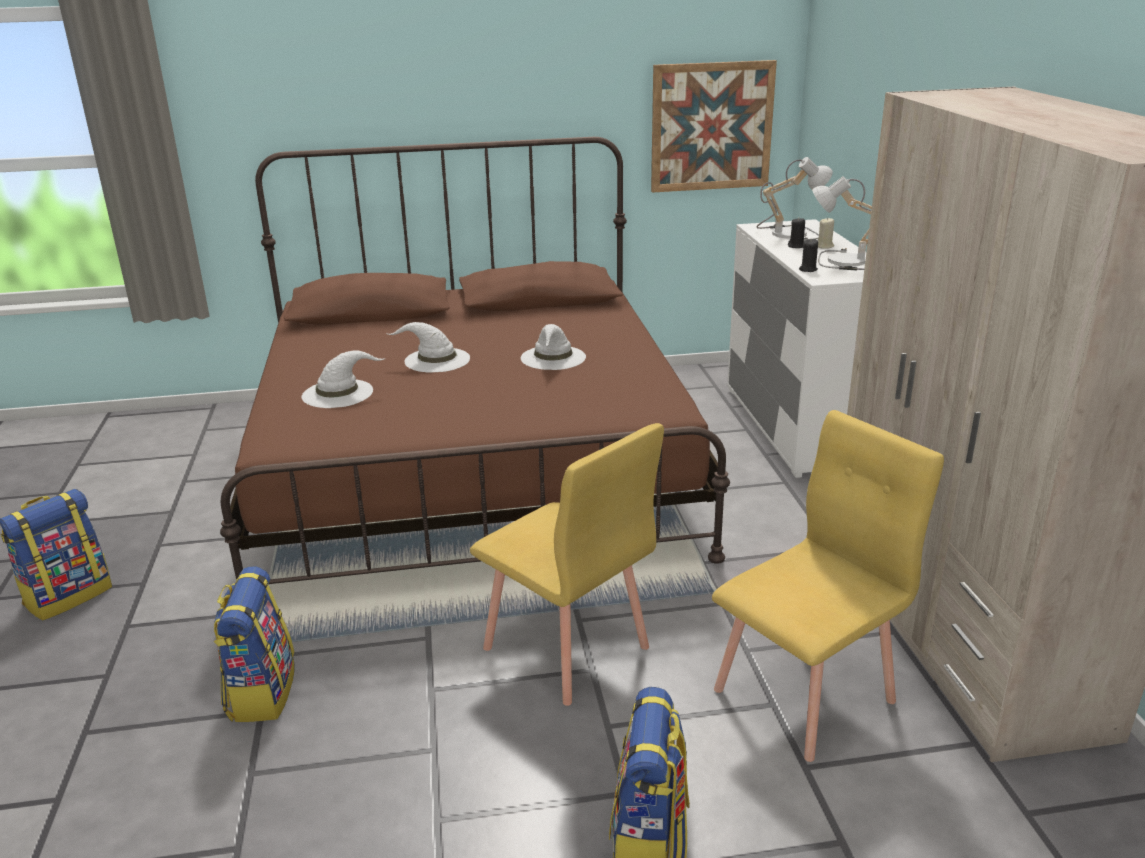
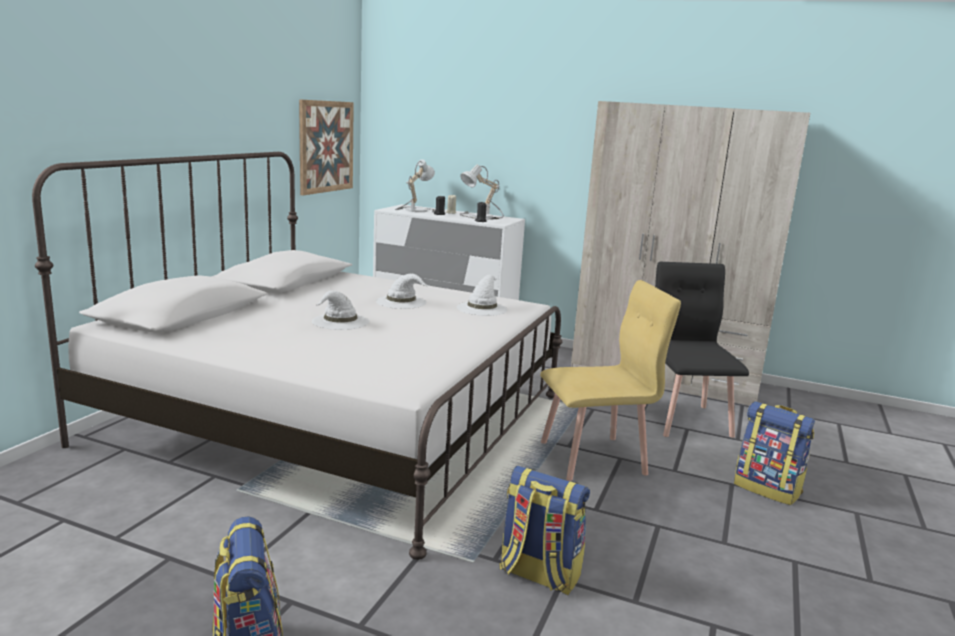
camera: 60 degrees left, 10 degrees down
brown bed [220,137,730,584] -> white bed [32,152,562,560]
white hat [302,350,386,408] -> white hat moved to [457,275,507,316]
yellow chair [712,410,944,762] -> black chair [645,262,749,438]

